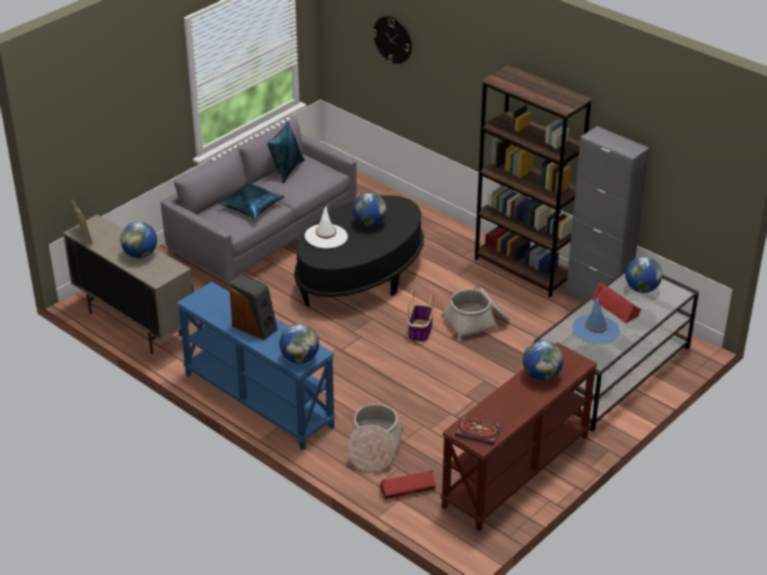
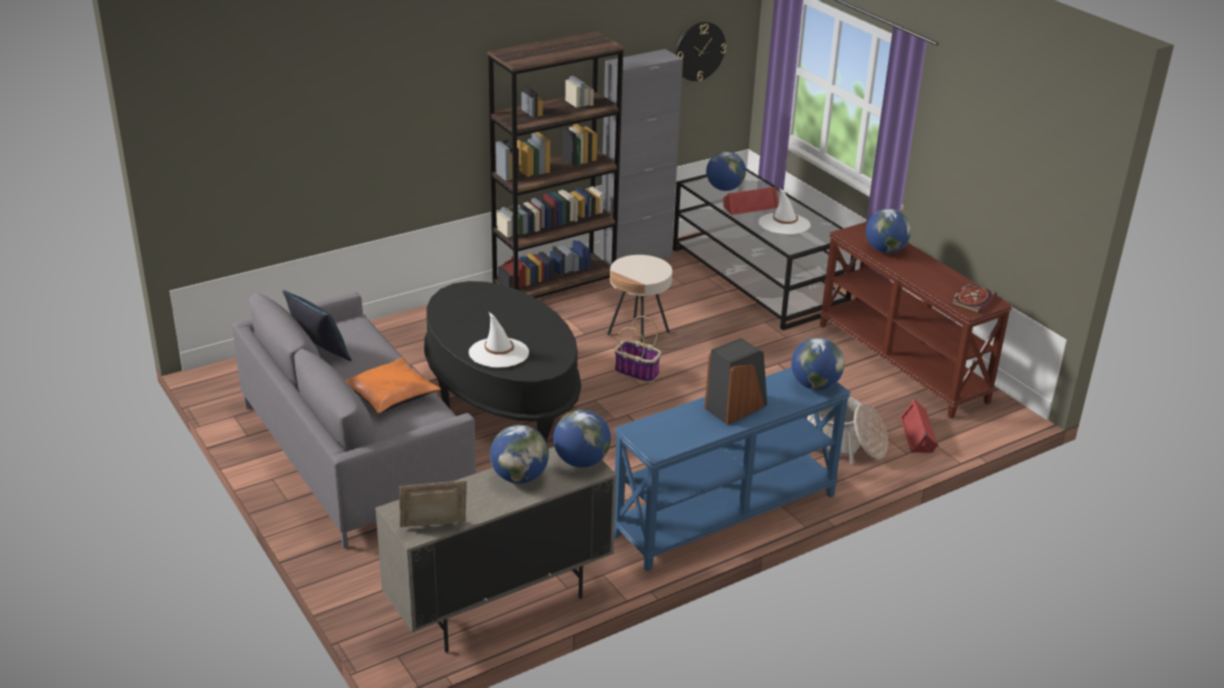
camera: 75 degrees left, 5 degrees down
blue pillow [219,183,285,219] -> orange pillow [346,357,441,414]
globe [353,193,387,227] -> globe moved to [553,410,611,468]
wall clock [372,16,412,64] -> wall clock moved to [675,22,726,81]
basket [441,288,510,341] -> beige side table [607,255,672,343]
blue hat [572,296,620,344] -> white hat [759,189,811,234]

